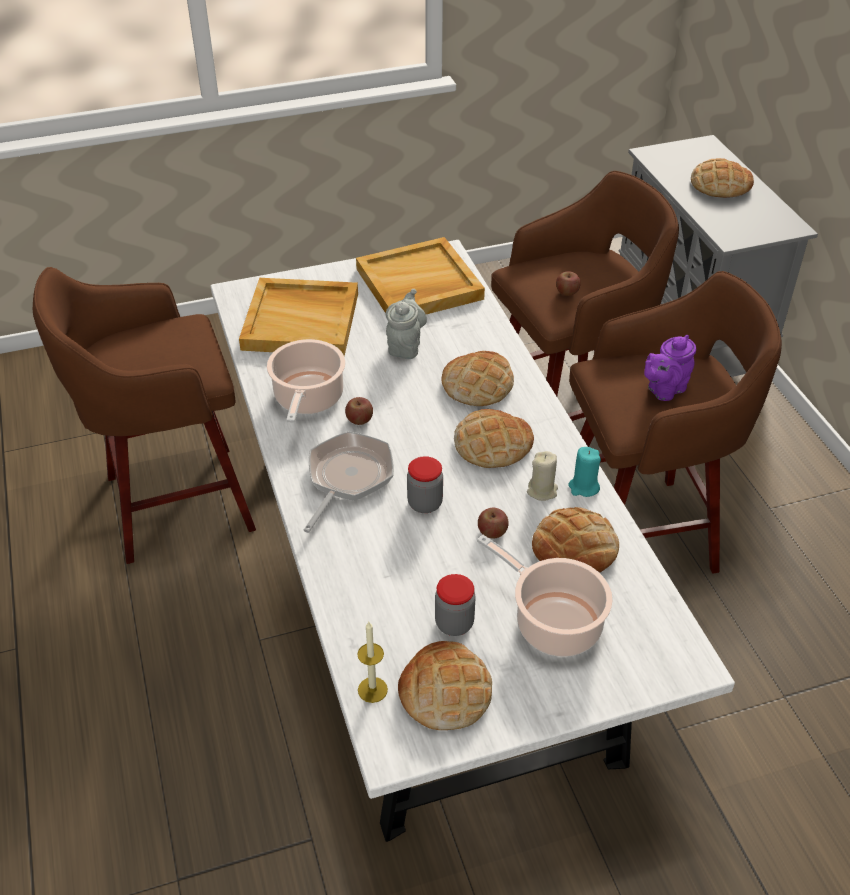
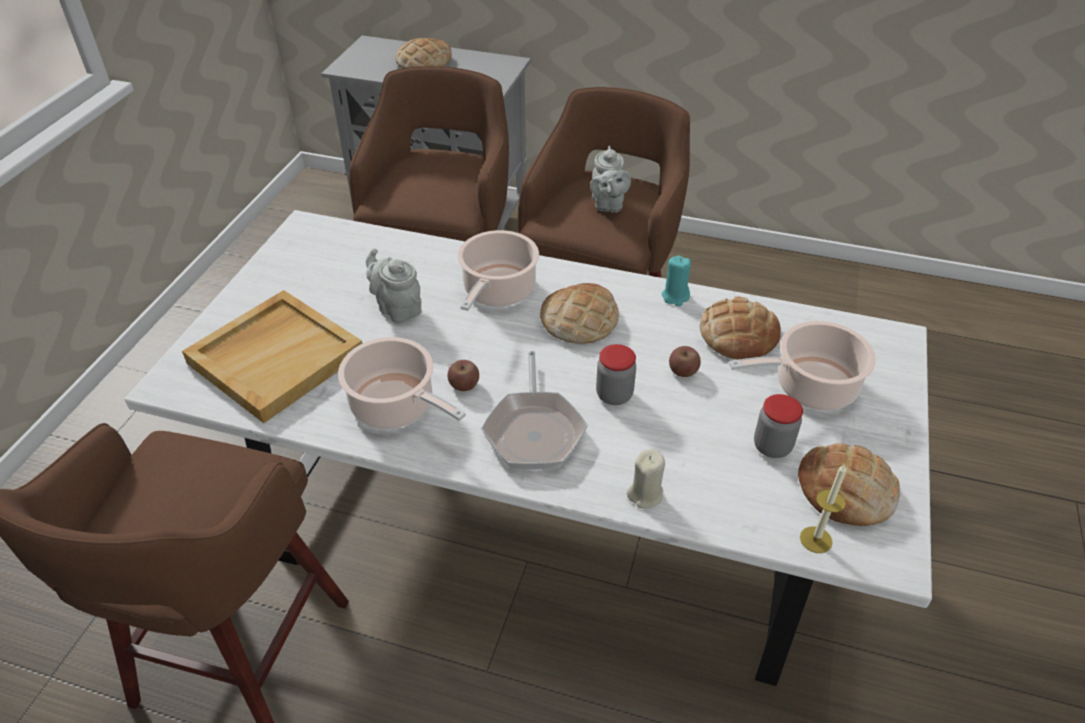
camera: 55 degrees left, 0 degrees up
frying pan [304,431,394,533] -> frying pan turned 150 degrees counterclockwise [481,351,588,469]
beige tray [356,237,485,314] -> none
bread [442,351,514,406] -> cooking pot [458,230,539,311]
beige candle [527,451,558,501] -> beige candle moved to [627,449,665,509]
apple [556,271,581,296] -> none
purple teapot [644,335,696,401] -> grey teapot [590,146,631,213]

